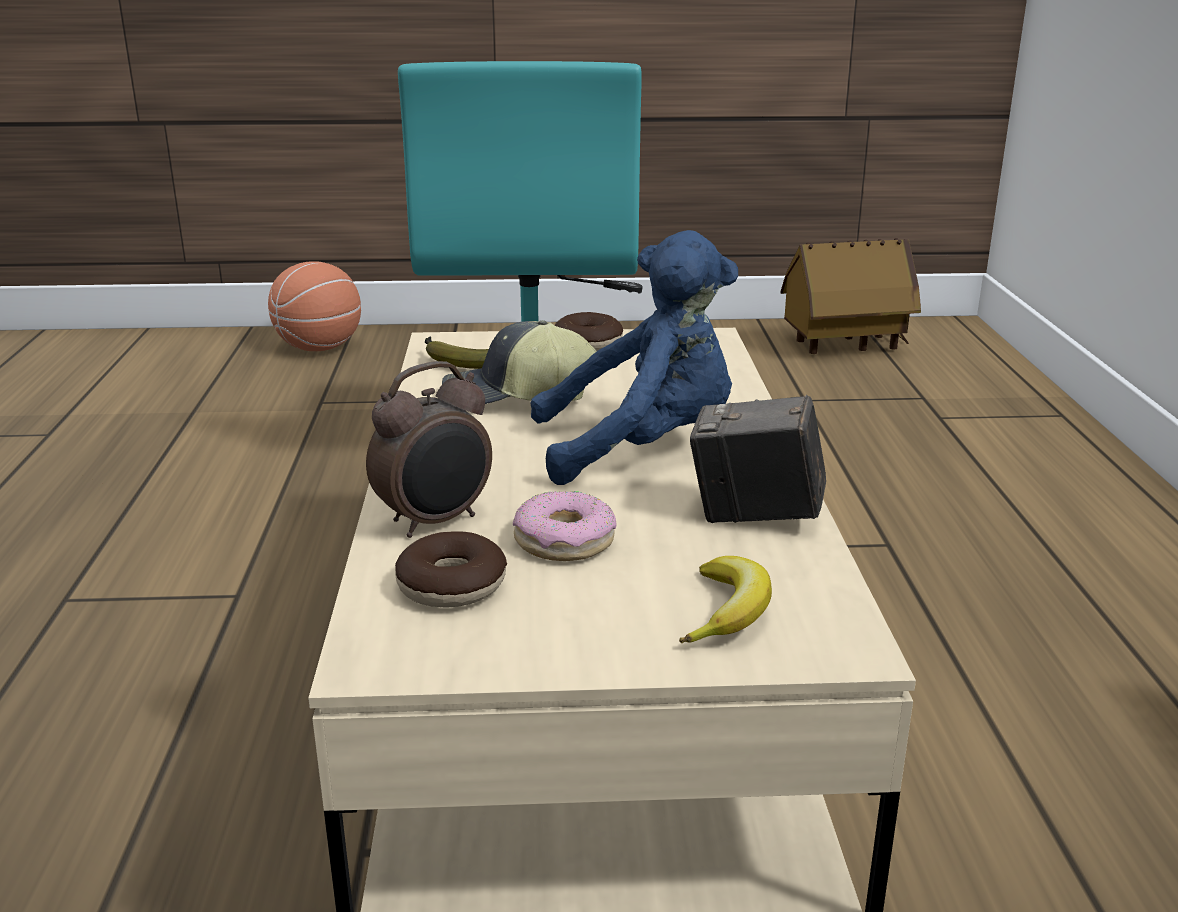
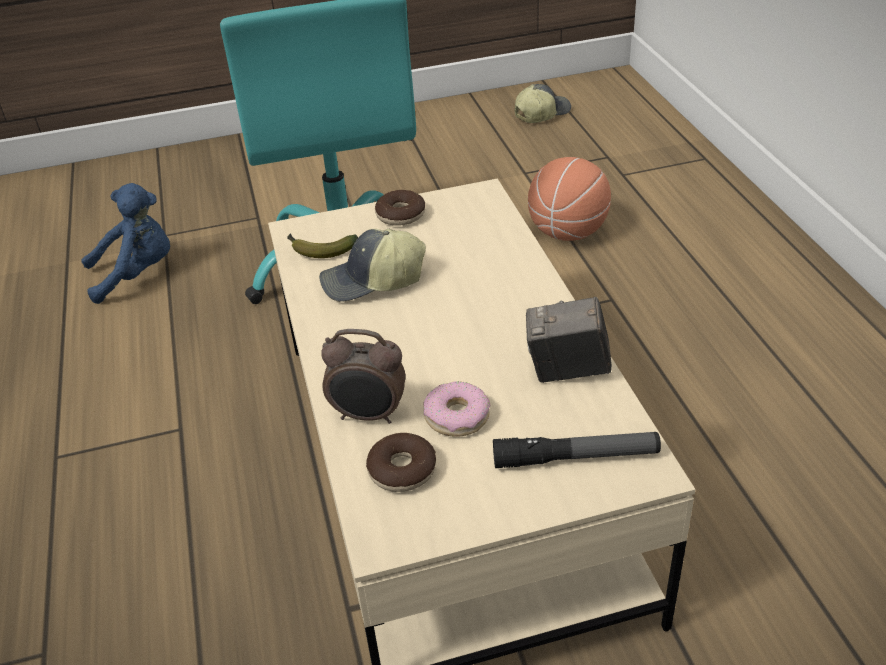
camera: 10 degrees left, 15 degrees up
basketball [268,261,361,351] -> basketball moved to [528,157,611,241]
alarm clock [366,361,492,538] -> alarm clock turned 60 degrees clockwise [321,329,405,424]
blue plush toy [530,230,738,485] -> blue plush toy moved to [81,183,170,304]
banana [679,556,772,643] -> flashlight [493,432,661,468]
toy house [780,238,921,354] -> cap [515,84,571,123]

